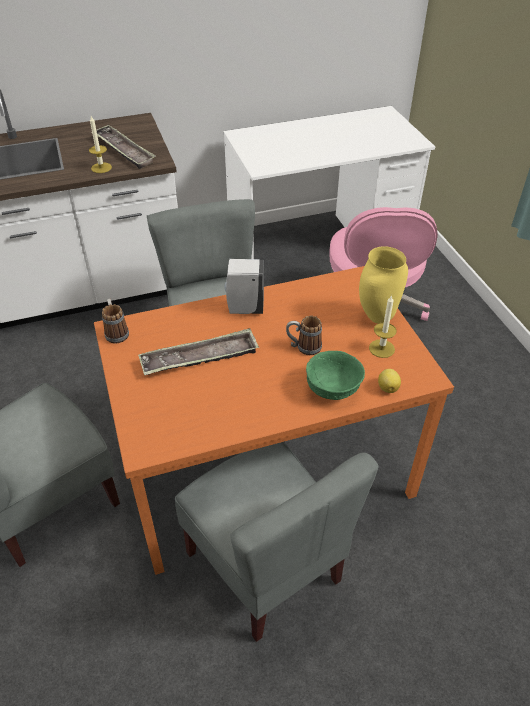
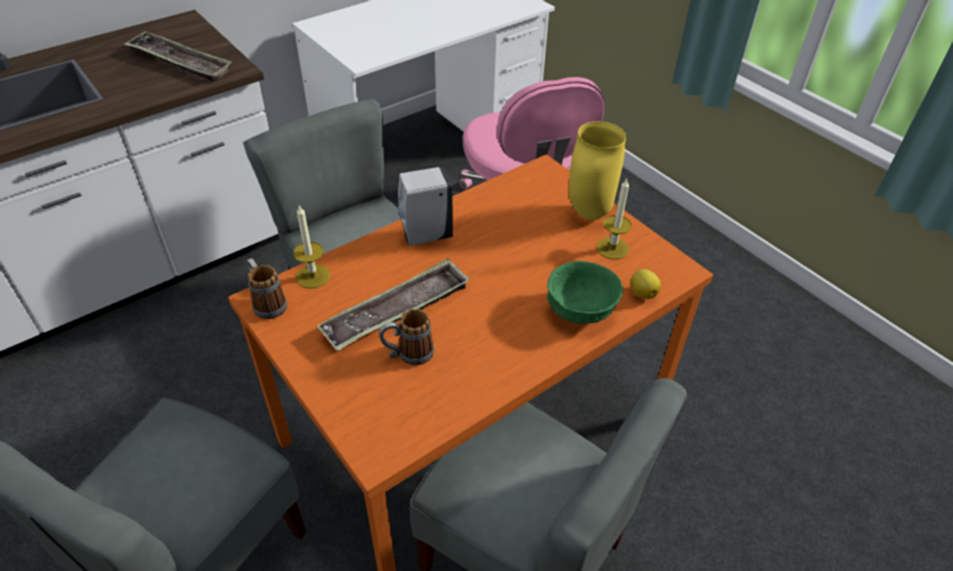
camera: 20 degrees left, 0 degrees up
candle [89,116,112,173] -> candle moved to [293,205,330,289]
mug [286,316,322,355] -> mug moved to [379,309,434,365]

